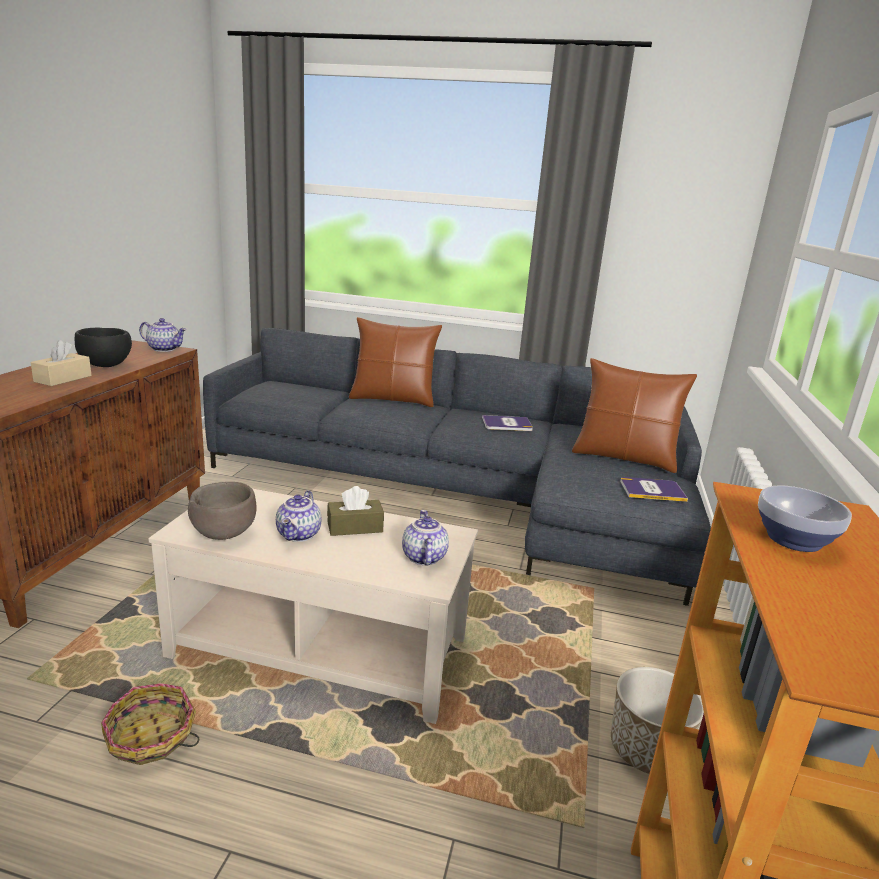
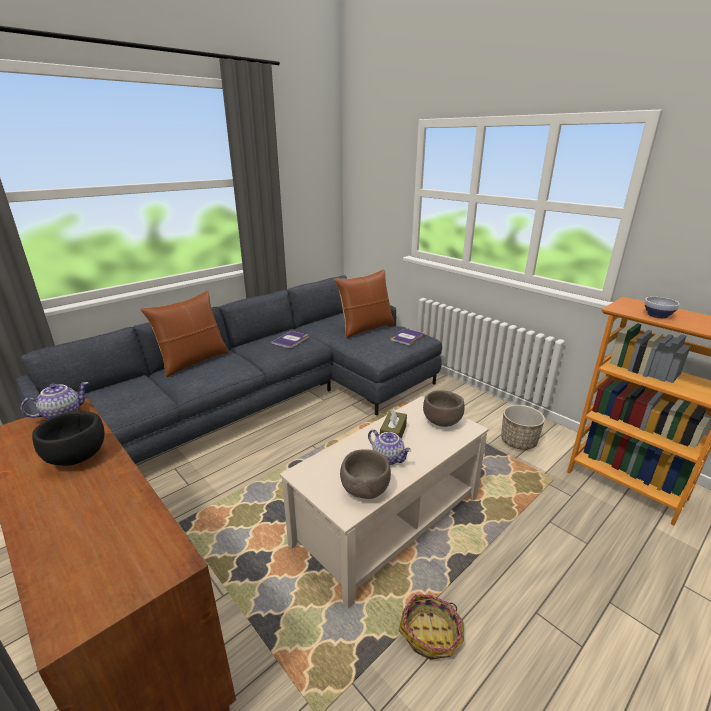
camera: 55 degrees left, 5 degrees up
beige tissue box [31,340,92,386] -> none
teapot [402,510,449,565] -> brown bowl [423,390,465,427]

